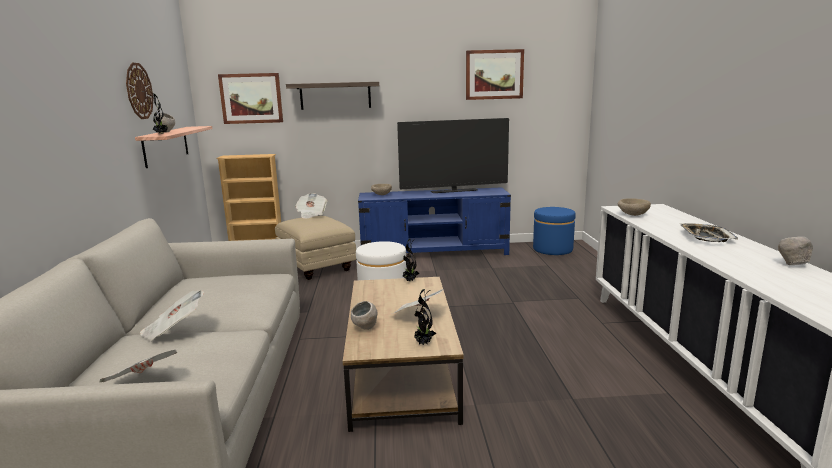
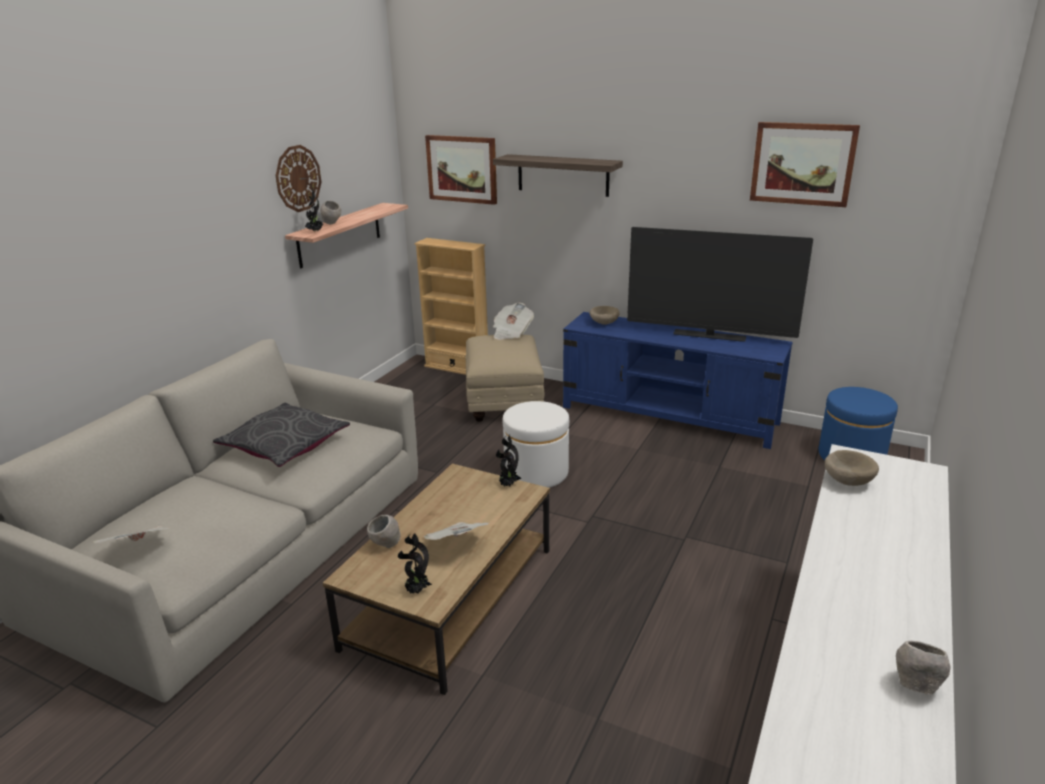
camera: 30 degrees right, 10 degrees up
newspaper [140,290,204,341] -> none
tray [680,223,738,242] -> none
none -> grey pillow [213,403,350,467]

